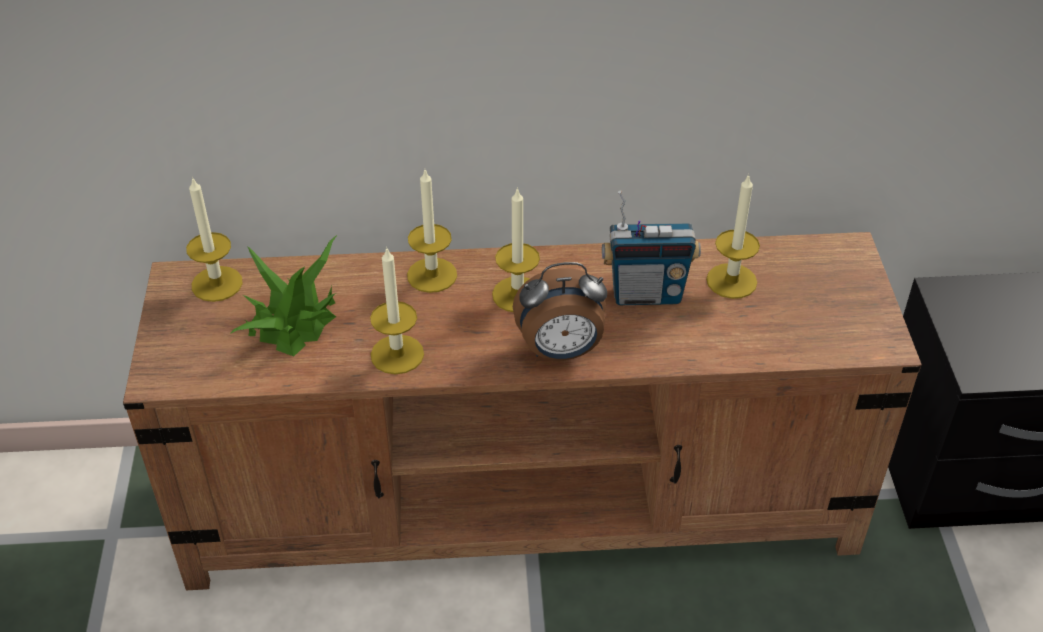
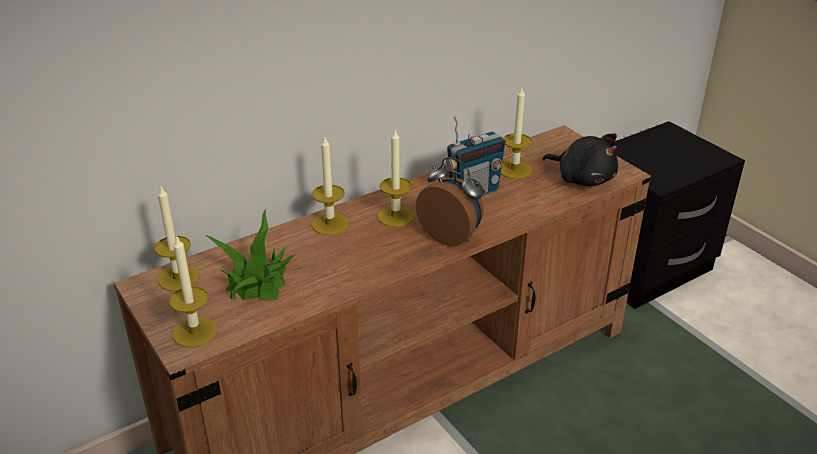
camera: 30 degrees left, 10 degrees down
candle [370,247,424,374] -> candle moved to [169,235,218,347]
alarm clock [513,262,607,360] -> alarm clock turned 105 degrees counterclockwise [416,157,484,246]
none -> black plush toy [542,134,618,186]

